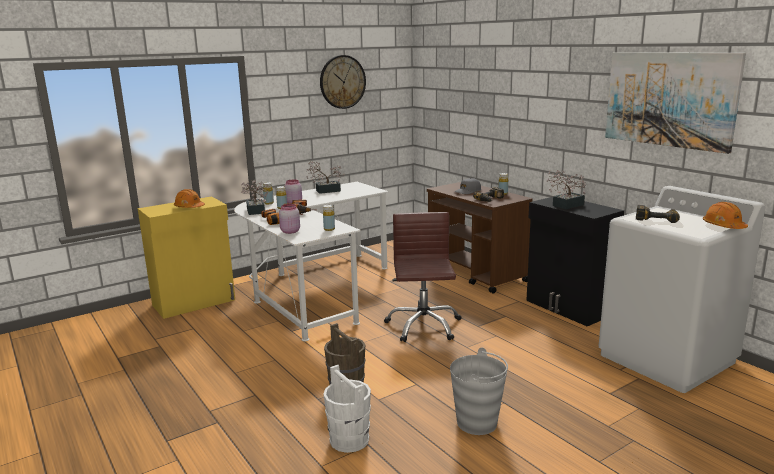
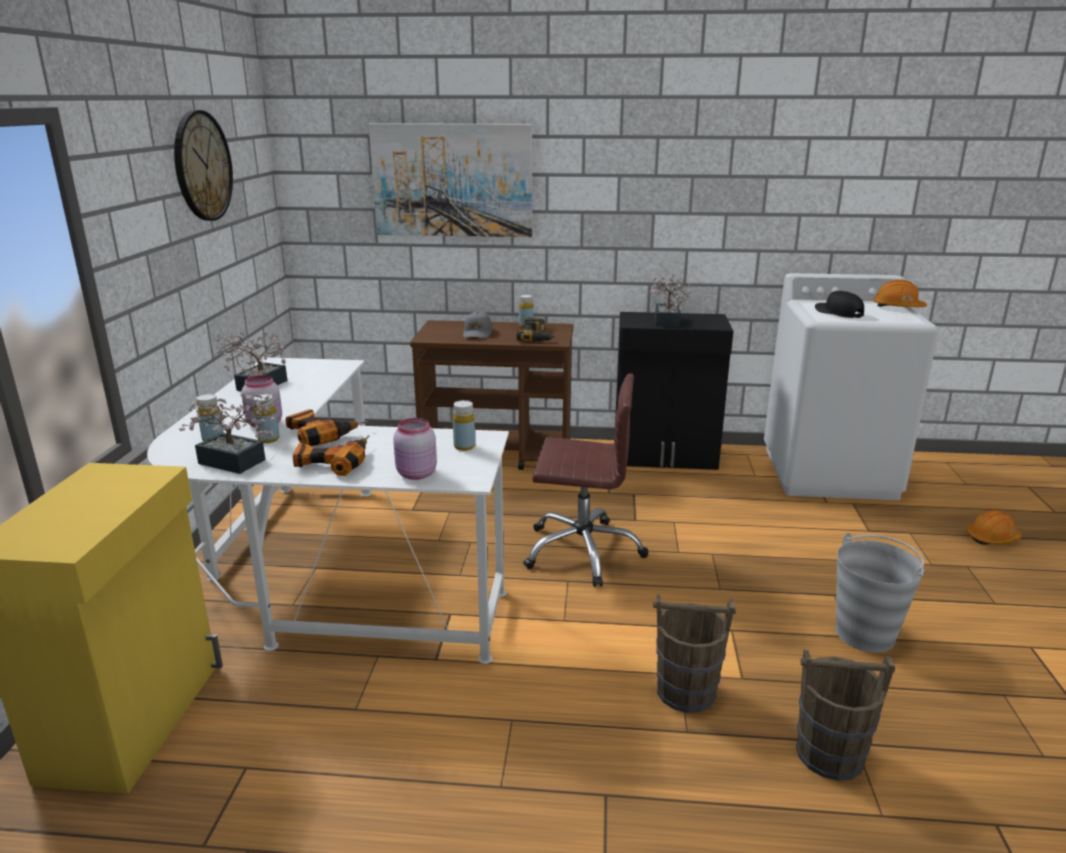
camera: 50 degrees left, 5 degrees up
orange hard hat [174,189,205,208] -> orange hard hat moved to [966,510,1022,545]
white bucket [323,365,371,453] -> brown bucket [796,650,895,781]
brown office chair [384,212,462,342] -> brown office chair turned 150 degrees clockwise [523,373,648,587]
picture [605,52,746,154] -> picture moved to [369,123,532,237]
power drill [636,205,680,223] -> black cap [815,291,864,318]

